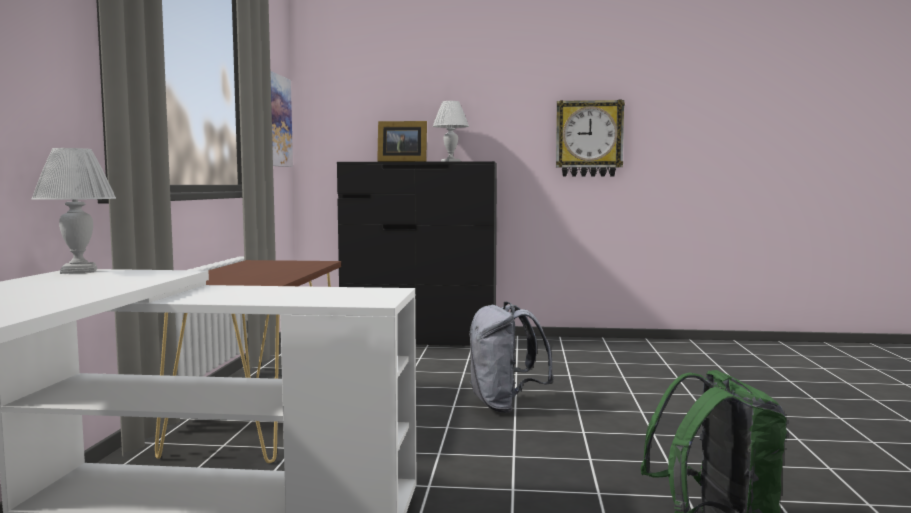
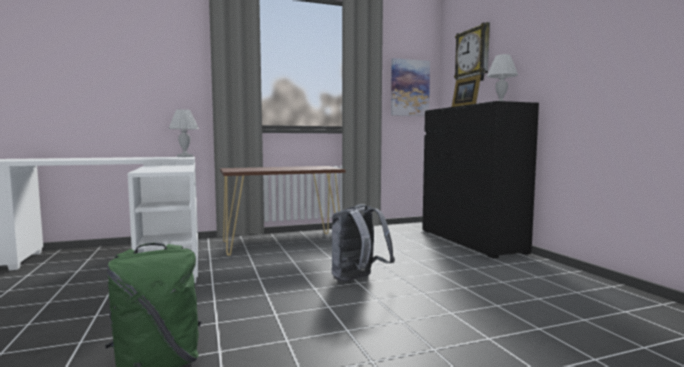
camera: 65 degrees right, 0 degrees up
wall clock [556,100,625,177] -> wall clock moved to [454,22,490,81]

